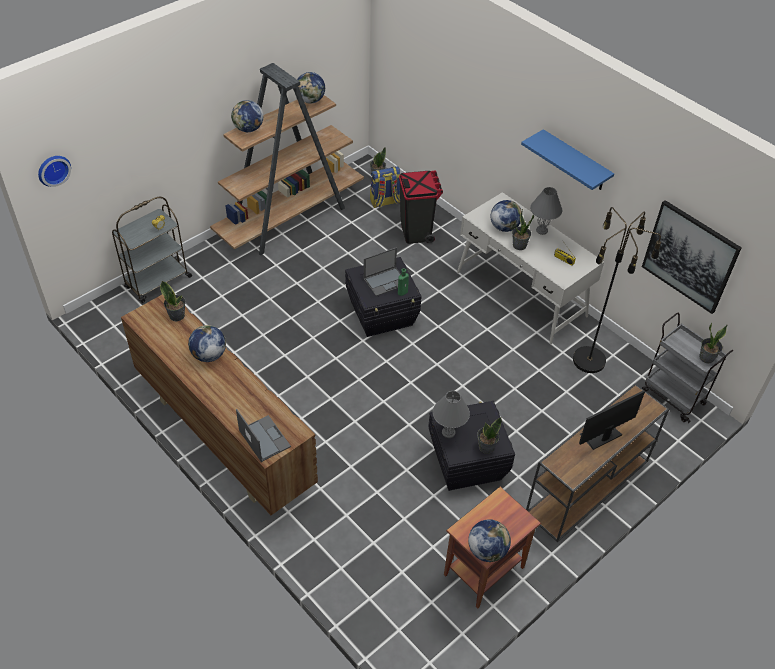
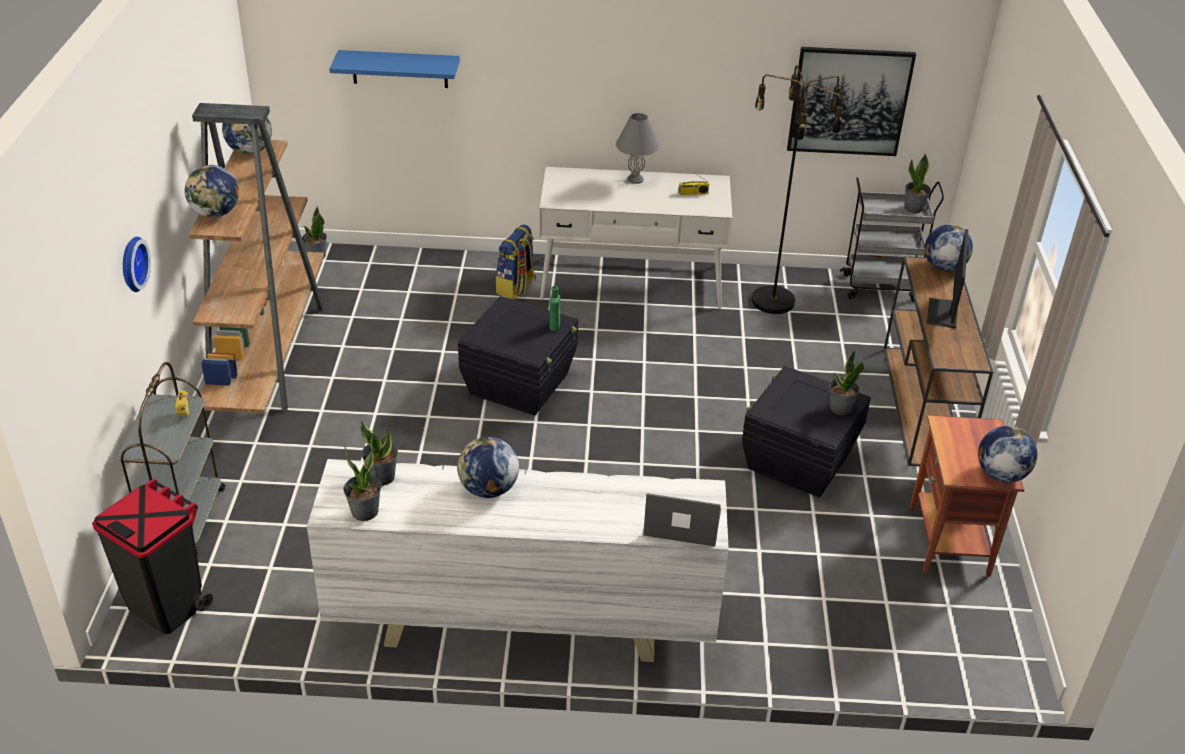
camera: 45 degrees left, 10 degrees down
wall clock [38,156,71,187] -> wall clock moved to [123,236,151,292]
brown cabinet [121,294,318,515] -> white cabinet [307,459,729,662]
laptop [364,247,401,296] -> none
backpack [370,166,401,208] -> backpack moved to [495,224,536,299]
black trash can [399,171,443,244] -> black trash can moved to [92,479,213,634]
grey table lamp [433,391,470,438] -> none
globe [491,200,522,232] -> globe moved to [924,225,973,272]
potted plant [512,209,534,250] -> potted plant moved to [343,444,381,521]
blue shelf [521,129,614,190] -> blue shelf moved to [329,50,460,88]

